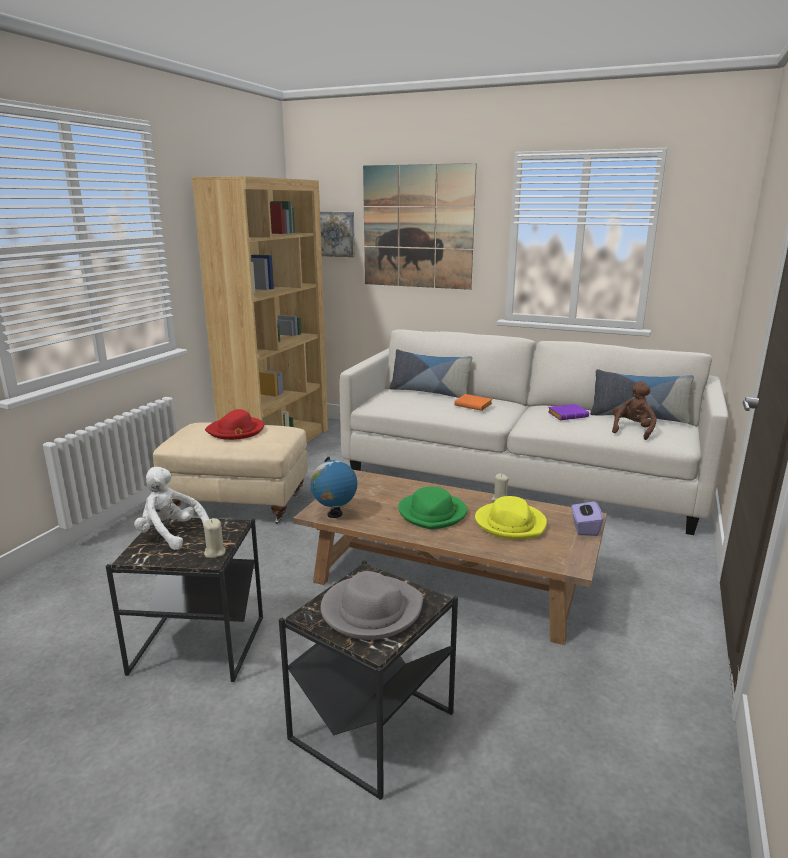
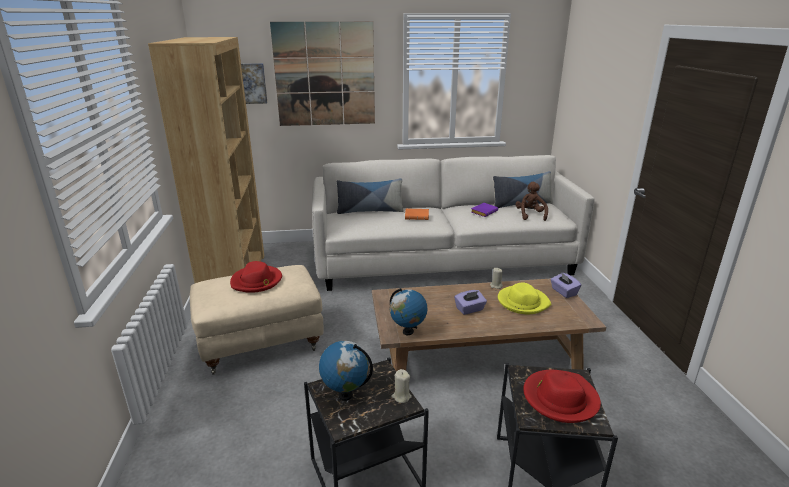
camera: 30 degrees left, 5 degrees up
white plush toy [134,467,209,550] -> globe [319,341,373,401]
grey hat [320,571,423,640] -> red hat [523,370,601,423]
green hat [398,487,467,529] -> purple tissue box [454,290,487,315]

